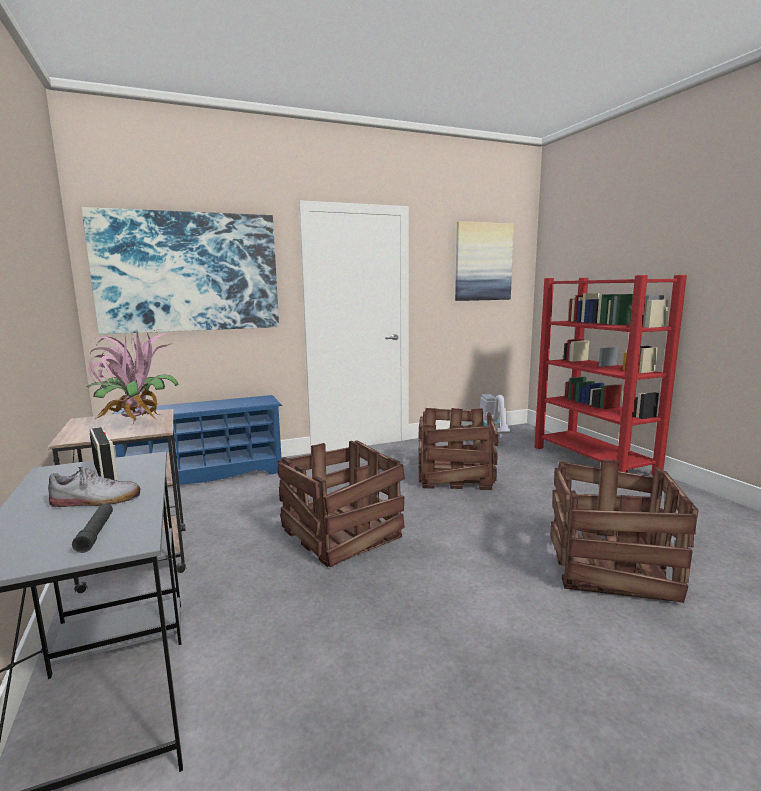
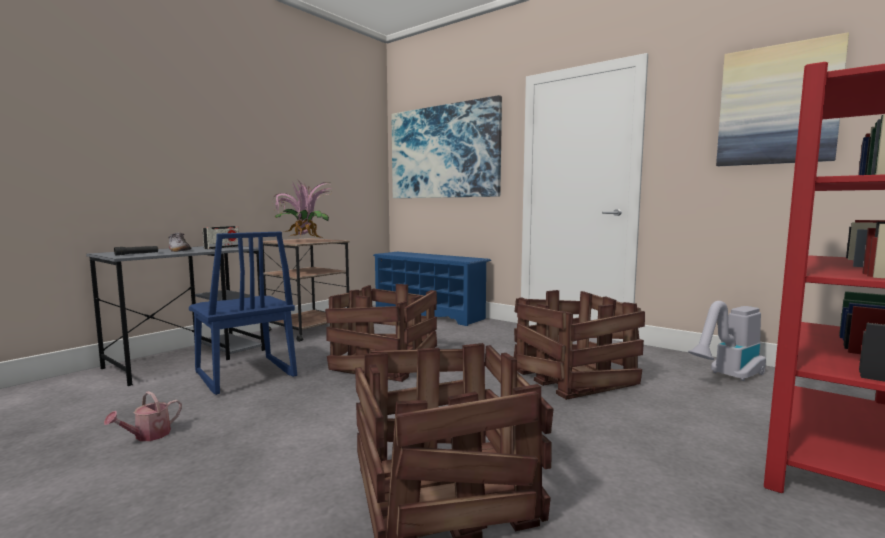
camera: 60 degrees right, 5 degrees down
none -> watering can [104,391,182,441]
none -> blue chair [189,231,297,395]

